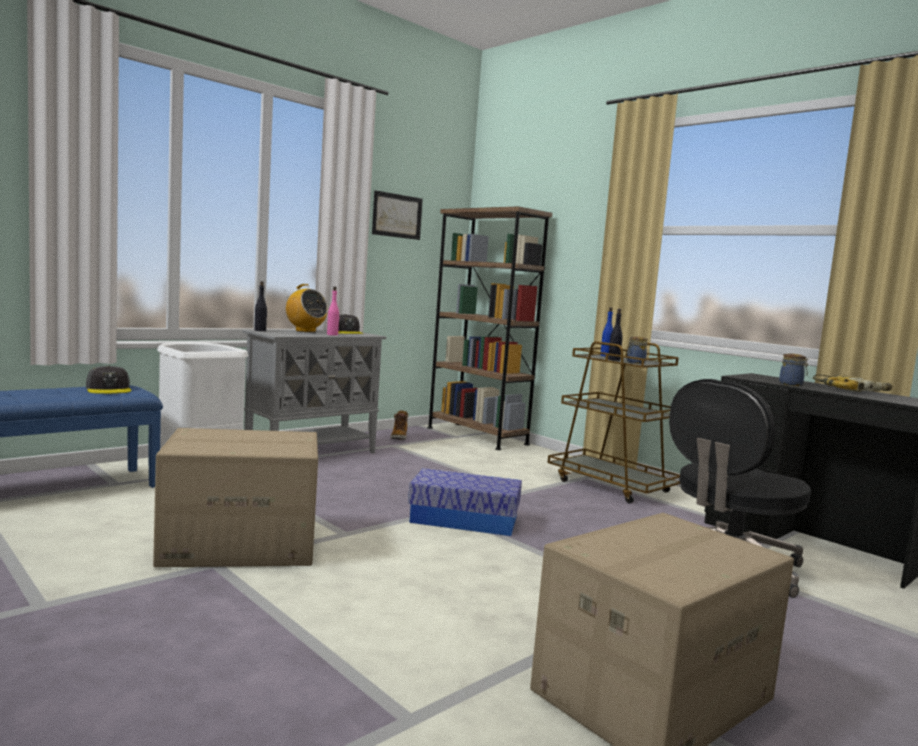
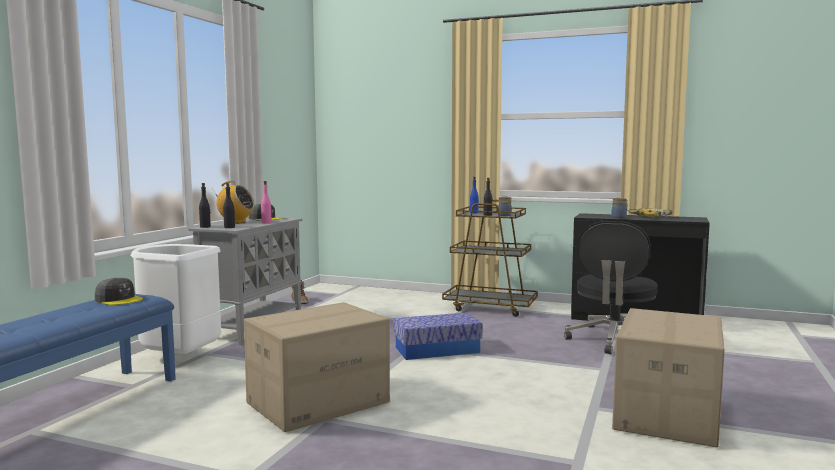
camera: 25 degrees left, 0 degrees up
picture [372,190,423,240] -> none
brown bookcase [427,206,552,450] -> none
none -> black bottle [223,183,235,228]

